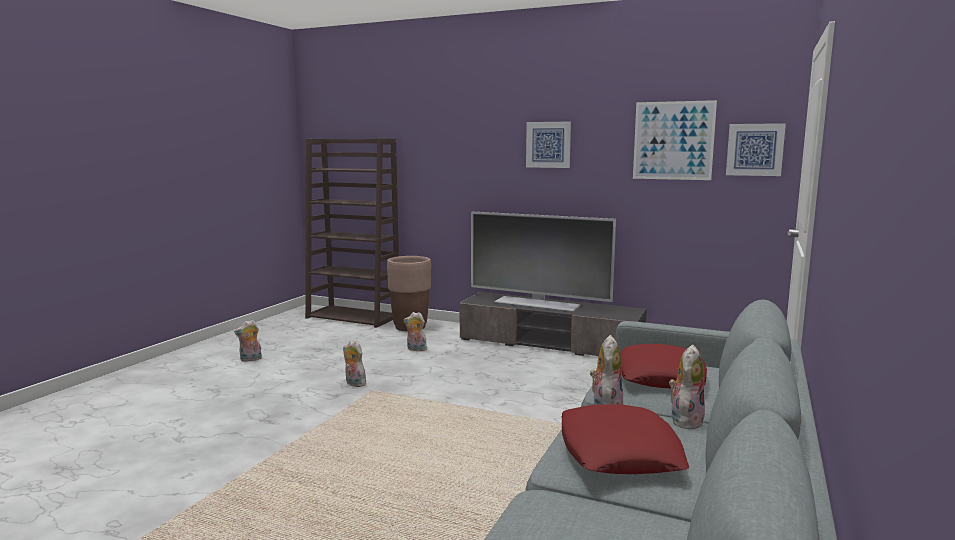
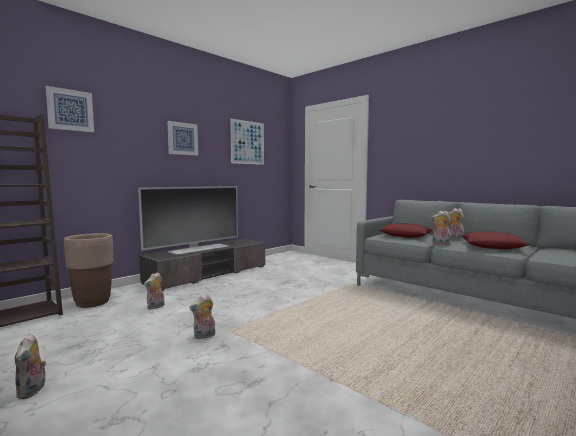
camera: 70 degrees left, 5 degrees down
picture [726,123,786,176] -> picture moved to [46,86,94,132]

